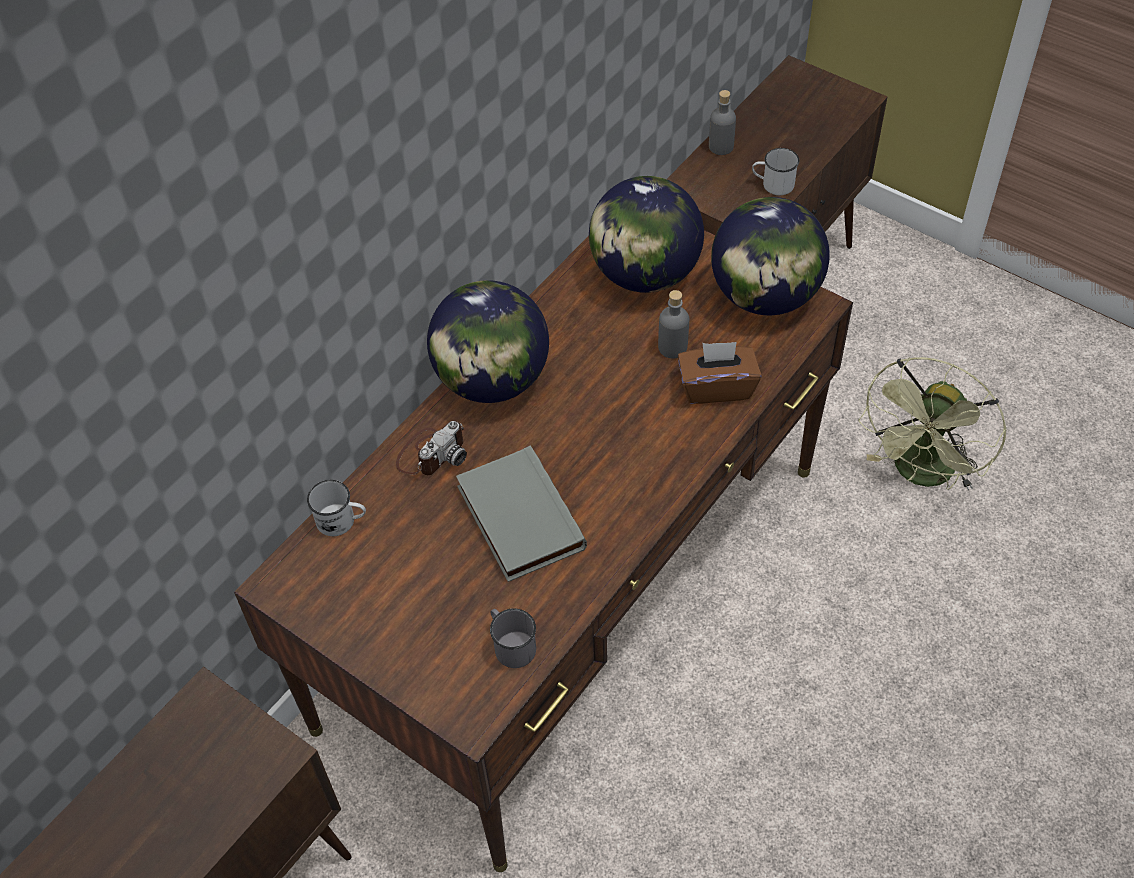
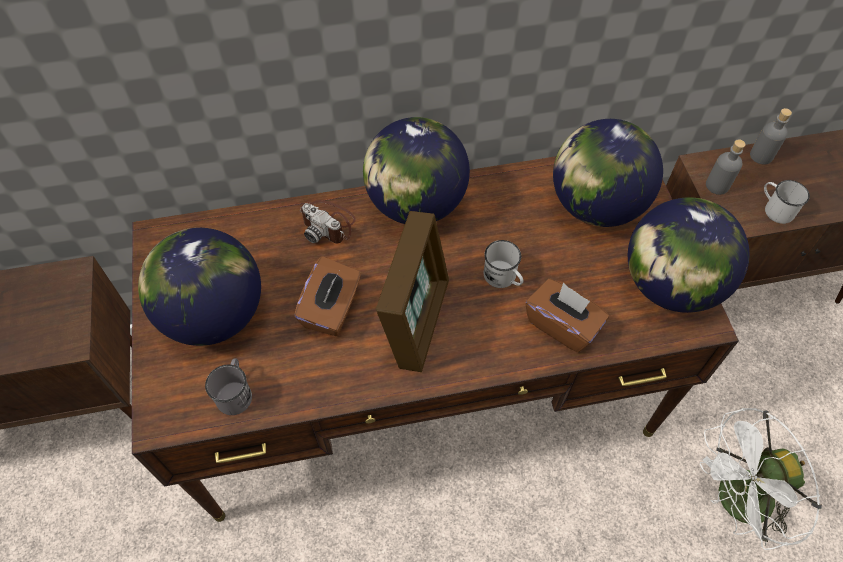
camera: 40 degrees right, 5 degrees up
white mug [307,480,366,536] -> white mug moved to [484,240,523,288]
camera [396,421,467,475] -> camera turned 45 degrees clockwise [300,200,356,244]
grey book [456,446,587,582] -> brown tissue box [294,256,361,336]
grey bottle [658,290,689,359] -> grey bottle moved to [706,139,746,195]
green fan [858,357,1007,490] -> white fan [700,408,822,550]
none -> globe [138,228,261,346]
none -> picture frame [376,211,449,372]

